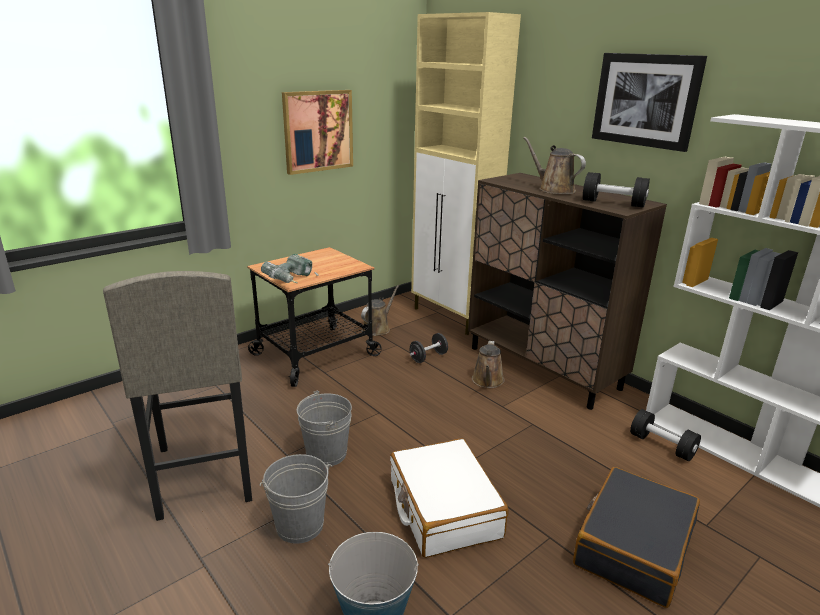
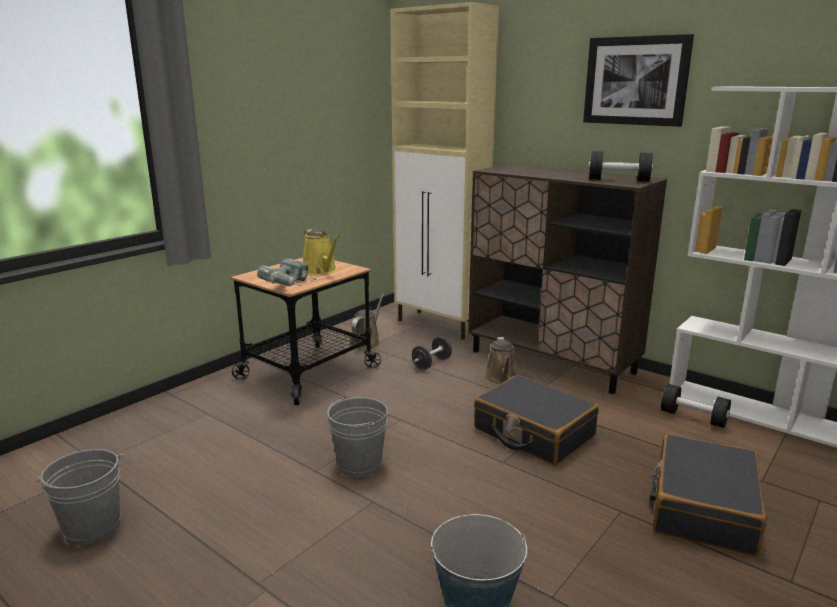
camera: 10 degrees left, 5 degrees down
grey stool [103,271,252,521] -> none
grey bucket [260,454,333,544] -> grey bucket moved to [35,449,124,546]
picture [282,90,353,175] -> none
white suitcase [390,438,508,558] -> none
brown watering can [523,137,586,194] -> none
none -> yellow watering can [303,229,340,275]
none -> black suitcase [474,375,599,465]

